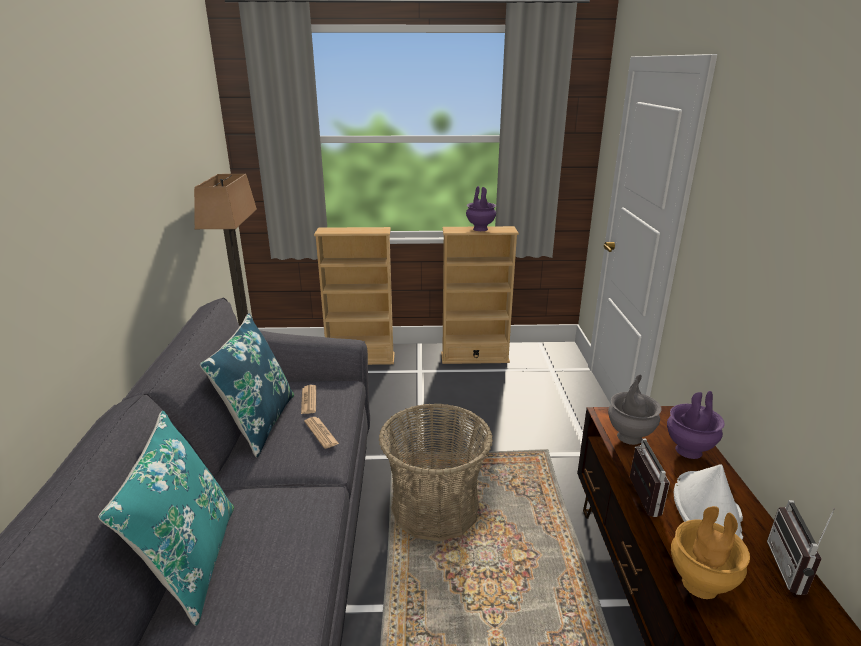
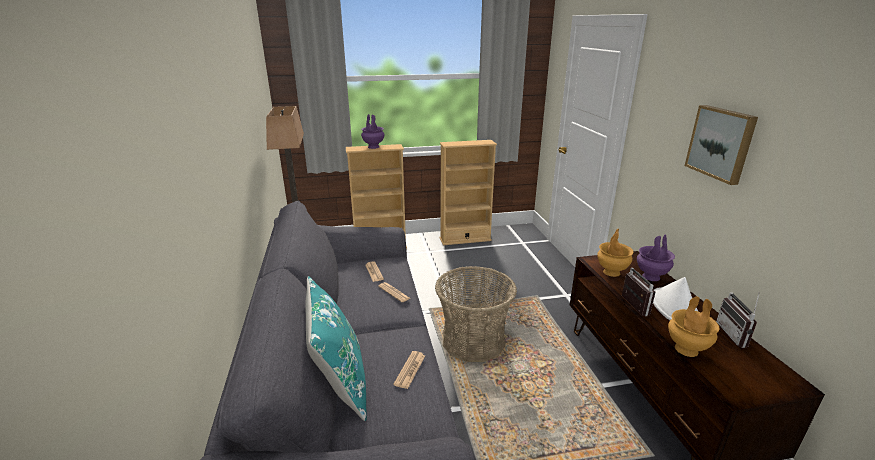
camera: 10 degrees left, 0 degrees up
blue pillow [200,313,294,457] -> none
purple vase [466,186,496,231] -> purple vase moved to [361,114,385,149]
grey vase [608,375,661,445] -> brown vase [597,229,634,277]
none -> newspaper [393,351,425,389]
none -> picture [685,105,758,185]

